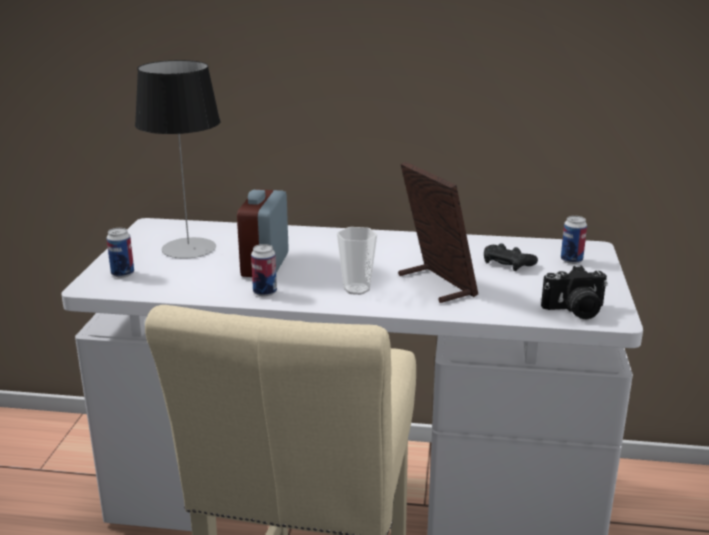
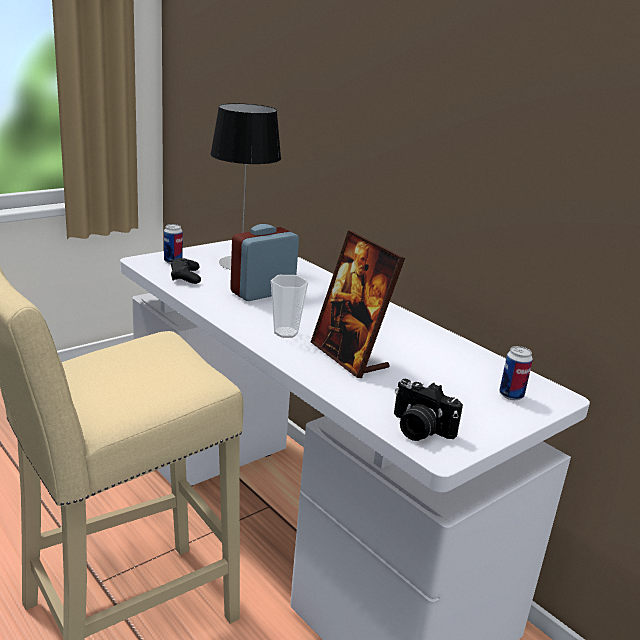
camera: 40 degrees right, 0 degrees up
can [251,244,277,297] -> none
picture frame [398,162,478,303] -> picture frame turned 135 degrees clockwise [311,230,405,378]
black game controller [484,243,538,271] -> black game controller moved to [171,258,201,284]

